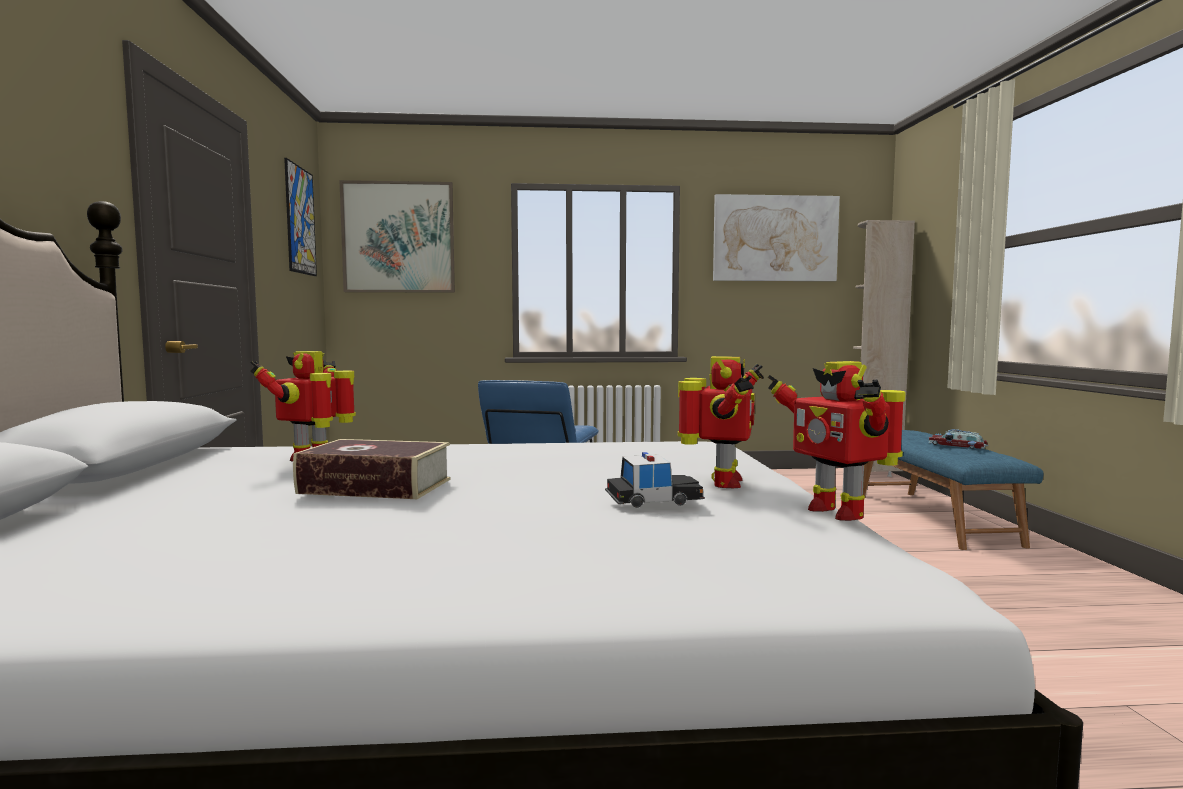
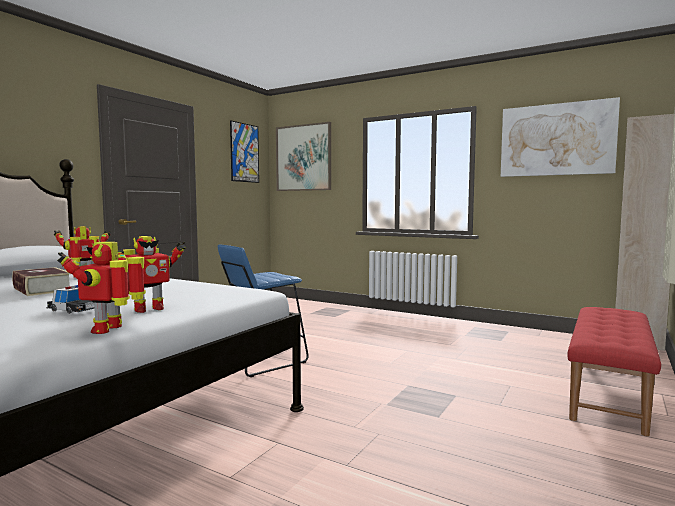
camera: 35 degrees right, 0 degrees up
blue bench [863,430,1043,550] -> red bench [567,307,661,436]
toy car [928,429,988,449] -> none

